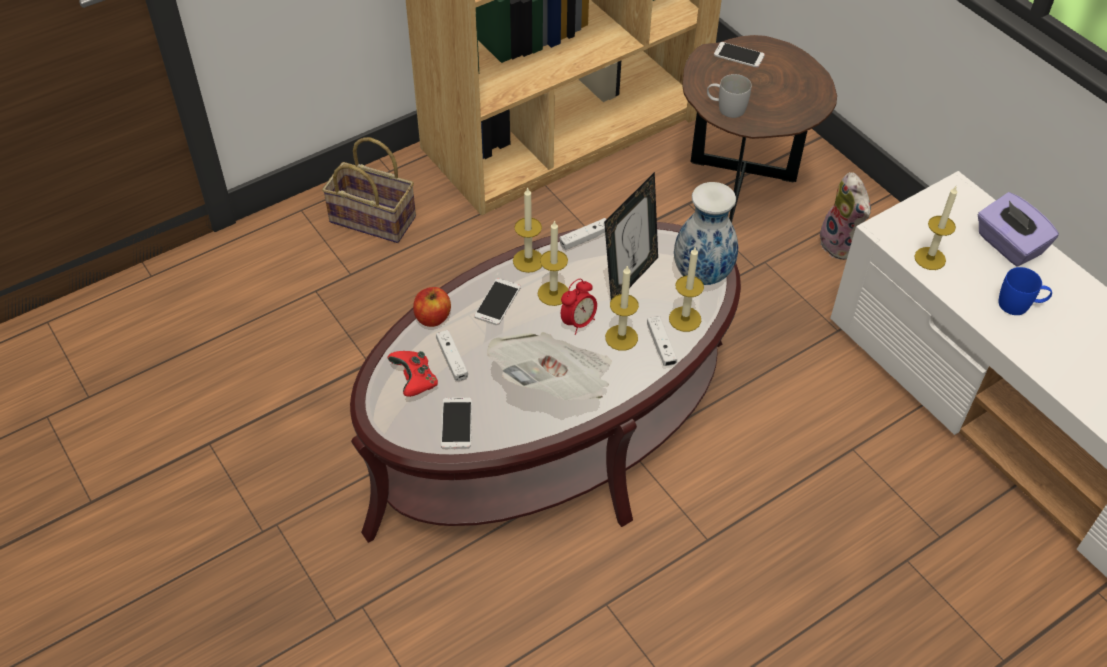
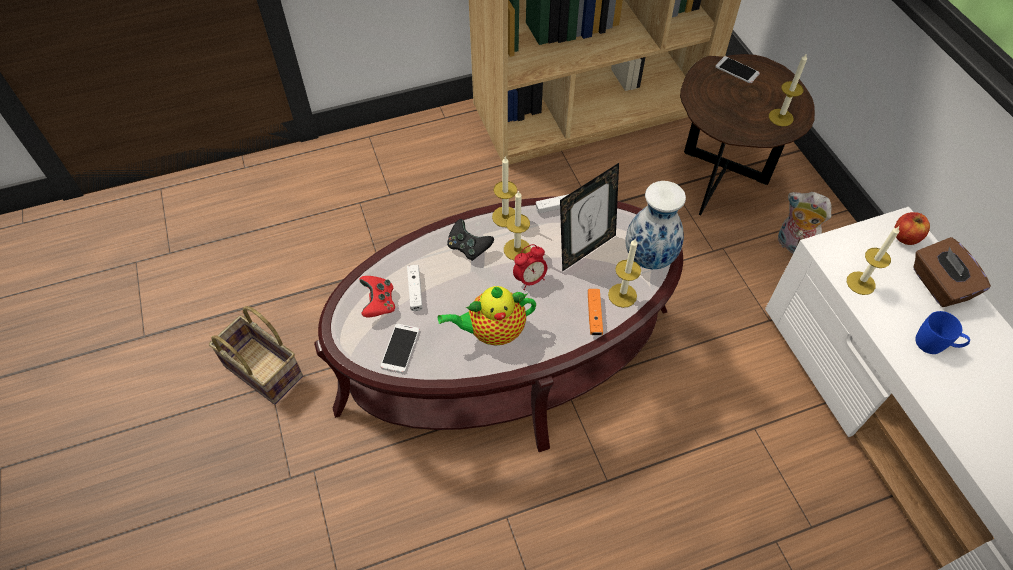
camera: 15 degrees right, 5 degrees up
basket [322,137,416,243] -> basket moved to [209,306,303,404]
apple [413,287,451,327] -> apple moved to [894,212,930,245]
phone [474,278,521,325] -> black game controller [447,219,494,261]
newspaper [487,332,612,401] -> teapot [438,286,536,346]
candle [605,265,639,351] -> candle moved to [769,53,807,126]
white game controller [647,316,677,366] -> orange game controller [588,289,603,336]
white mug [707,74,752,118] -> none
plush toy [820,172,871,260] -> plush toy turned 135 degrees clockwise [778,192,832,254]
purple tissue box [978,192,1059,267] -> brown tissue box [913,237,991,307]

